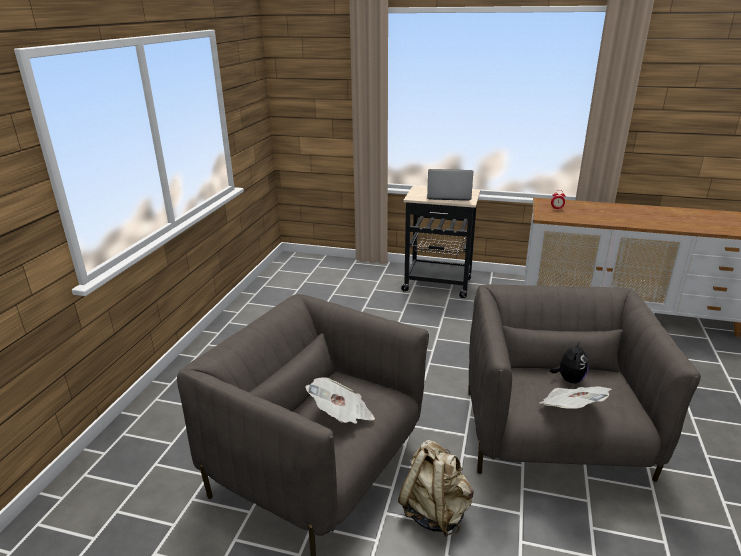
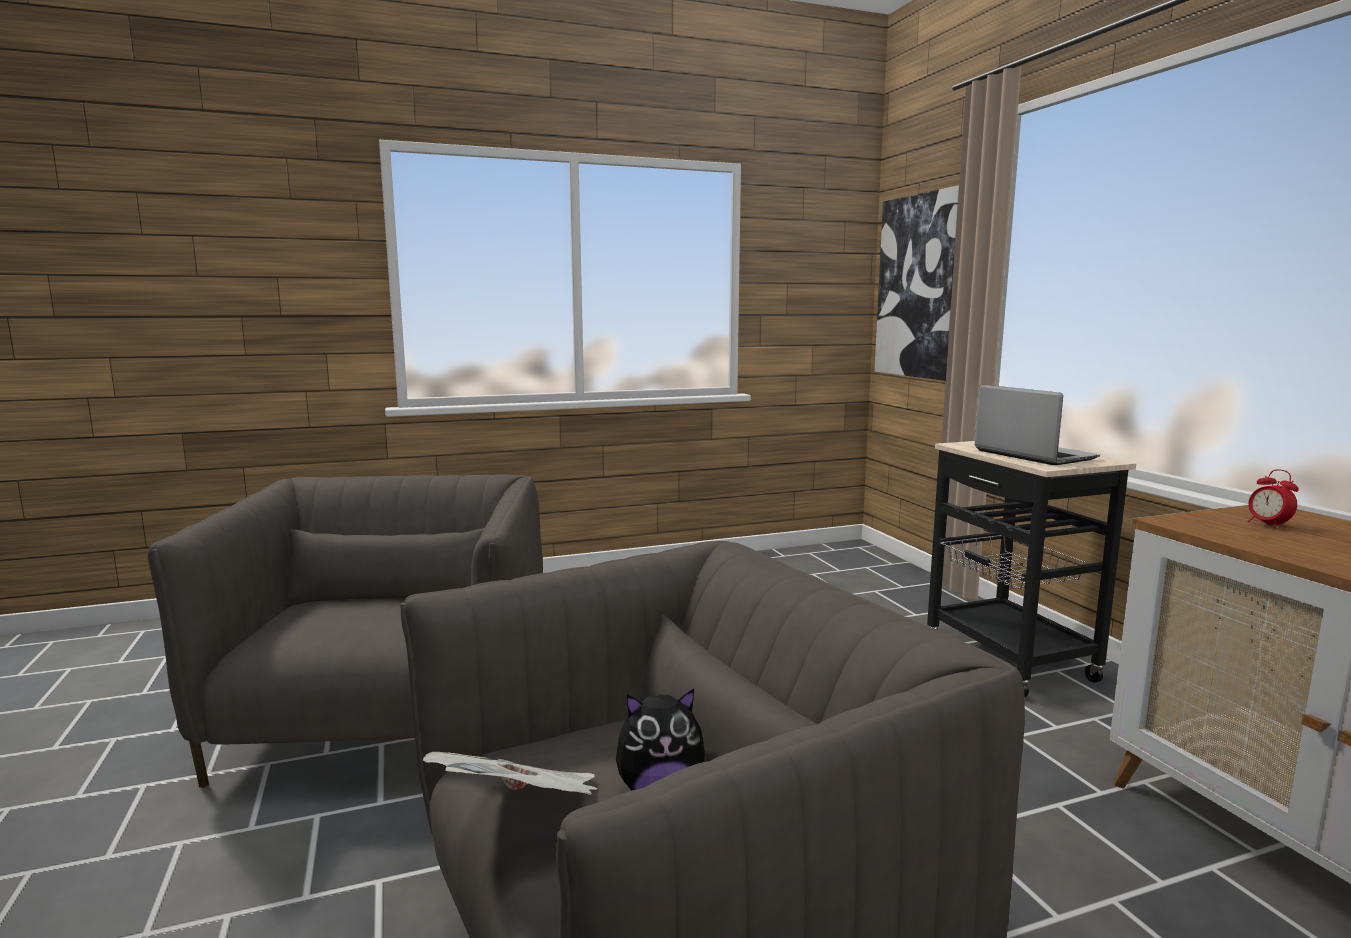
camera: 55 degrees right, 15 degrees down
newspaper [306,377,375,423] -> none
beige backpack [398,440,473,537] -> none
none -> picture [874,185,959,381]

